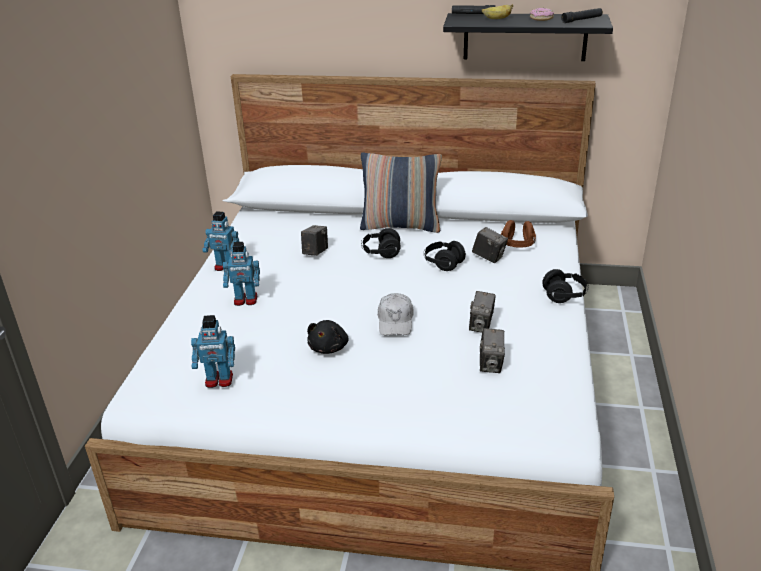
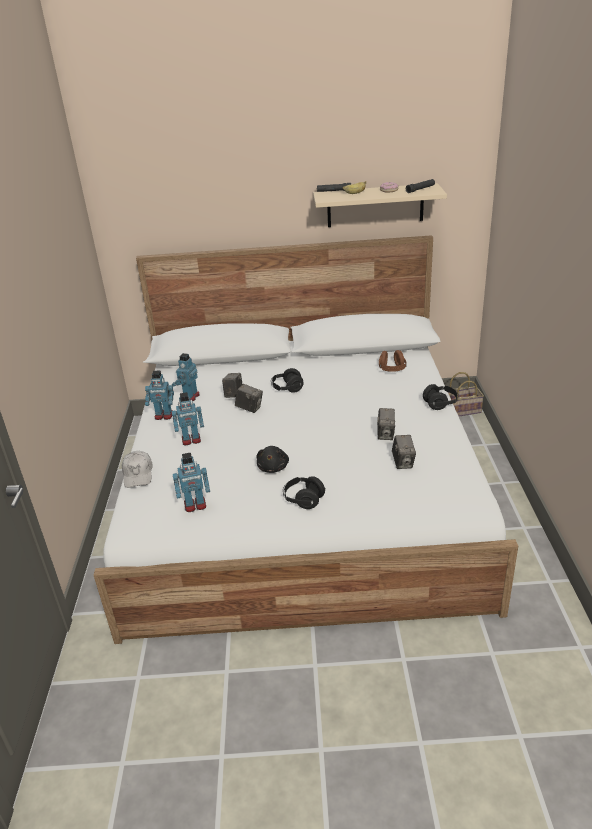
camera: 10 degrees left, 0 degrees up
pillow [360,153,442,233] -> none
white cap [378,293,414,335] -> white cap moved to [122,451,153,488]
black headphones [424,241,466,271] -> black headphones moved to [283,476,325,509]
black shelf [443,13,613,61] -> beige shelf [313,183,447,227]
camera [472,227,508,263] -> camera moved to [235,384,263,413]
none -> toy robot [172,353,200,401]
none -> basket [448,372,484,416]

